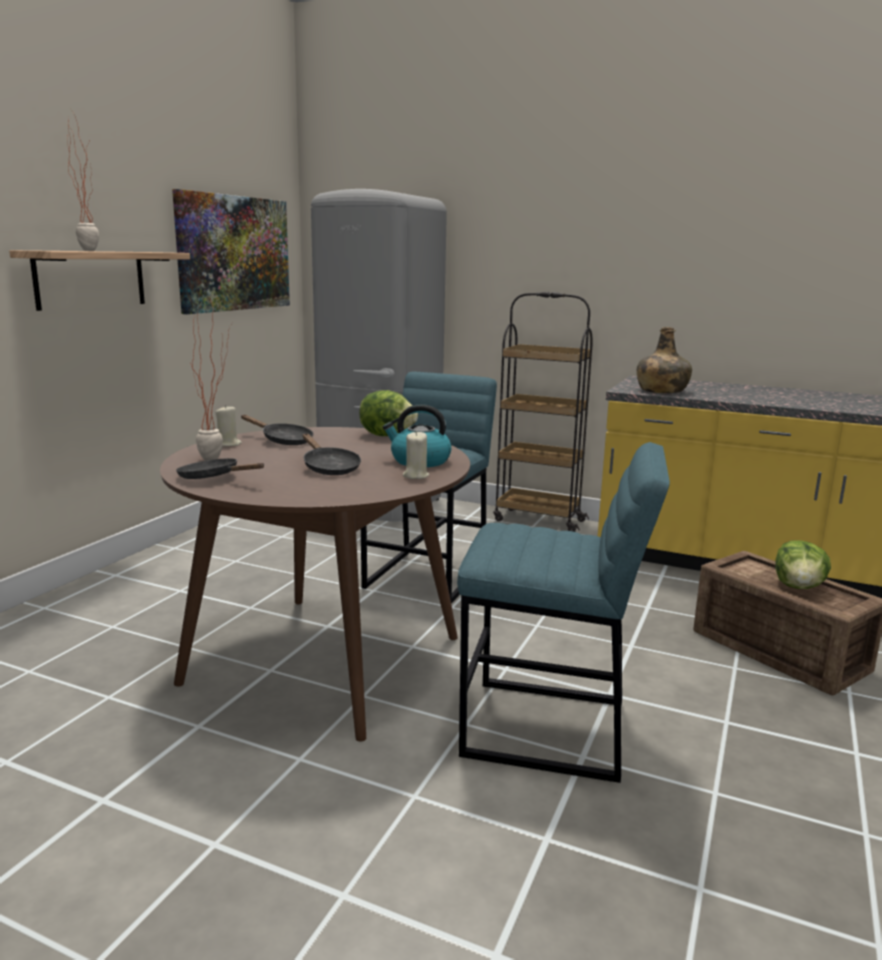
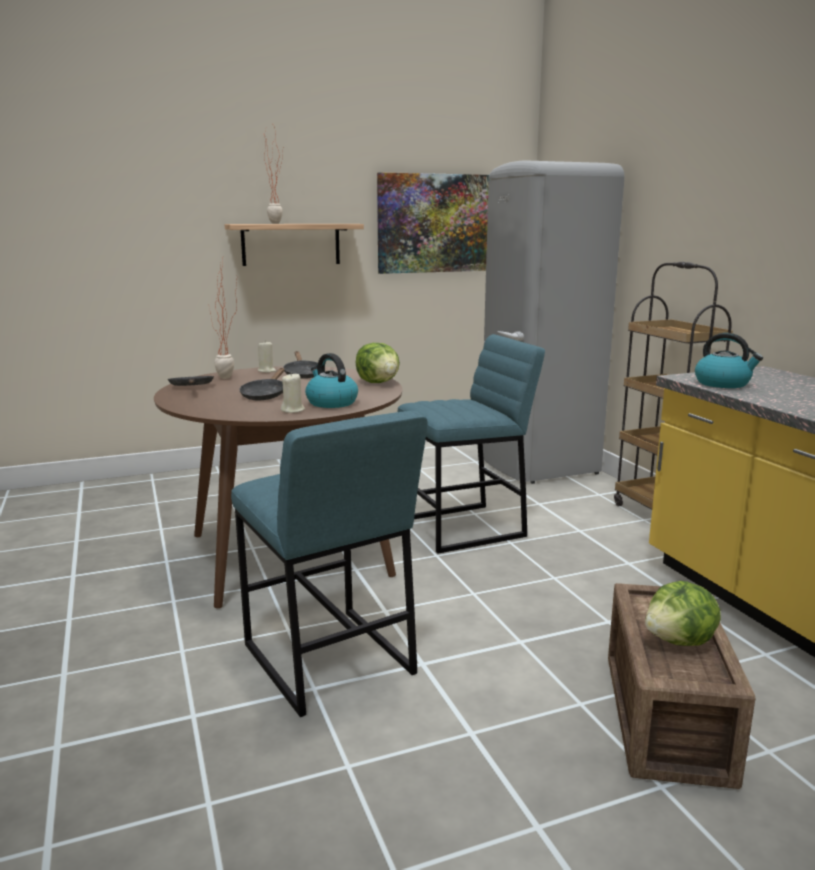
camera: 45 degrees right, 0 degrees up
green bottle [637,327,692,393] -> kettle [695,333,763,388]

